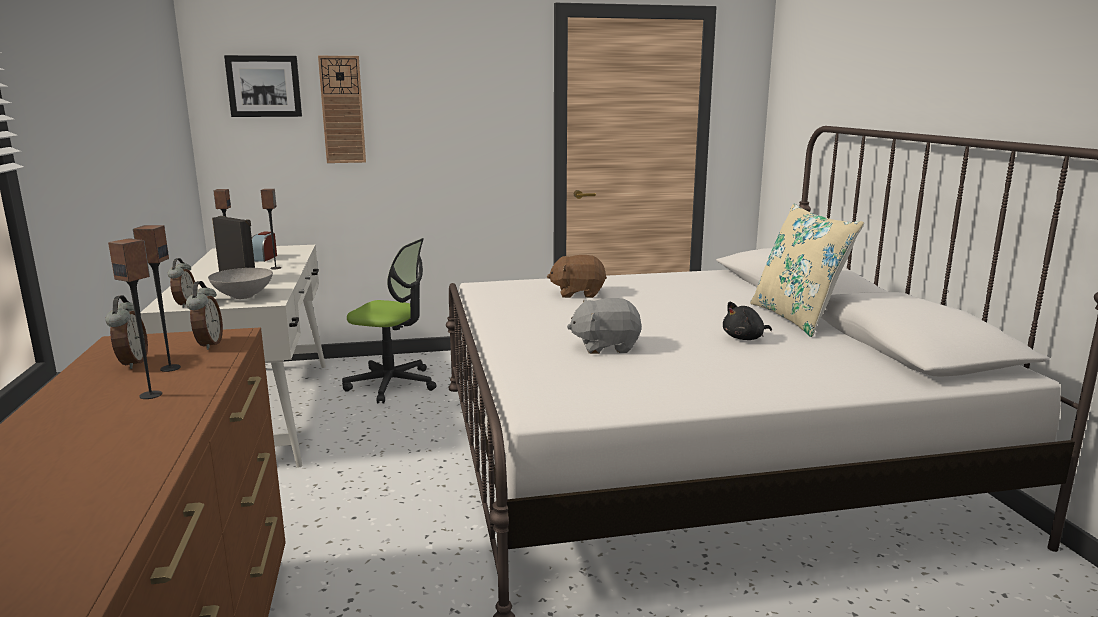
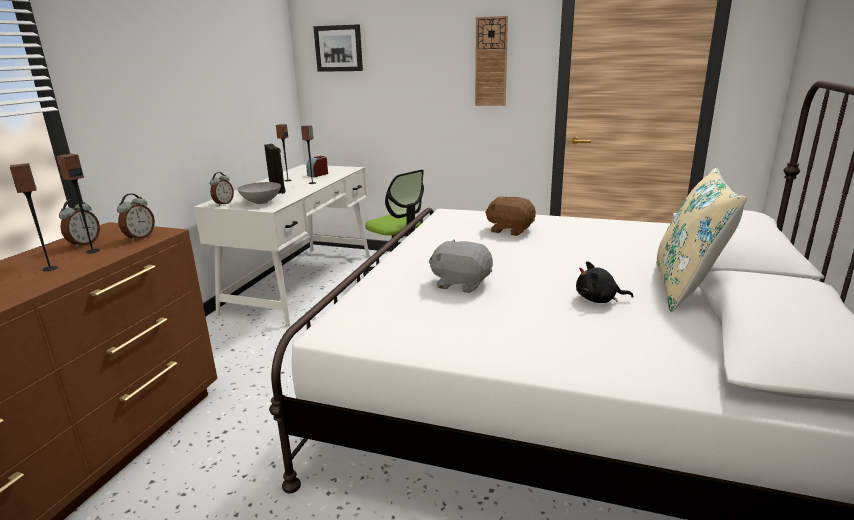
camera: 30 degrees right, 5 degrees up
wall clock [318,56,366,163] -> wall clock moved to [475,16,508,106]

